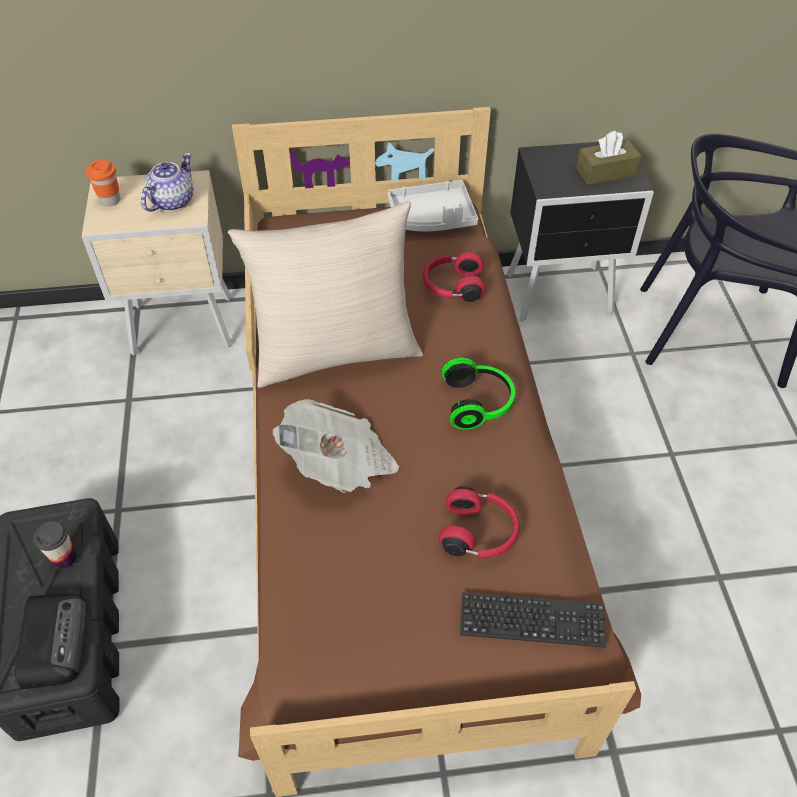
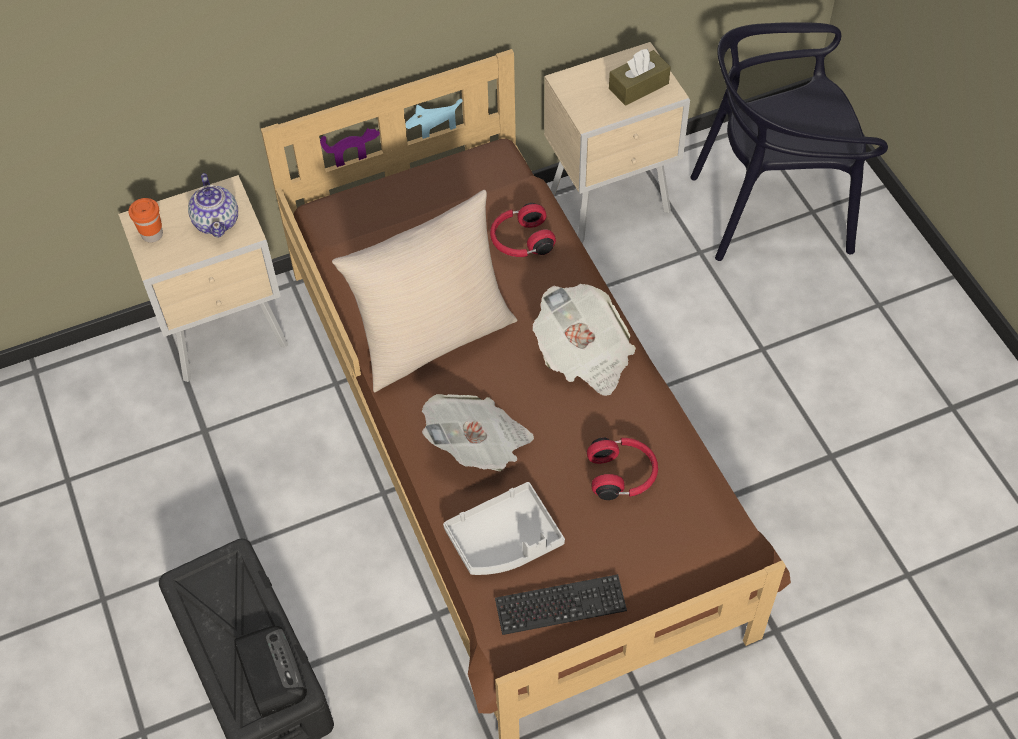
camera: 15 degrees left, 5 degrees up
cup [33,521,77,569] -> none
teapot [141,153,193,212] -> teapot turned 150 degrees clockwise [188,173,238,238]
grey tray [387,180,478,232] -> grey tray moved to [443,482,565,575]
headphones [442,358,515,430] -> newspaper [533,284,636,396]
keyboard [460,592,606,648] -> keyboard moved to [495,574,627,635]
black nightstand [507,140,654,321] -> beige nightstand [544,42,690,243]

